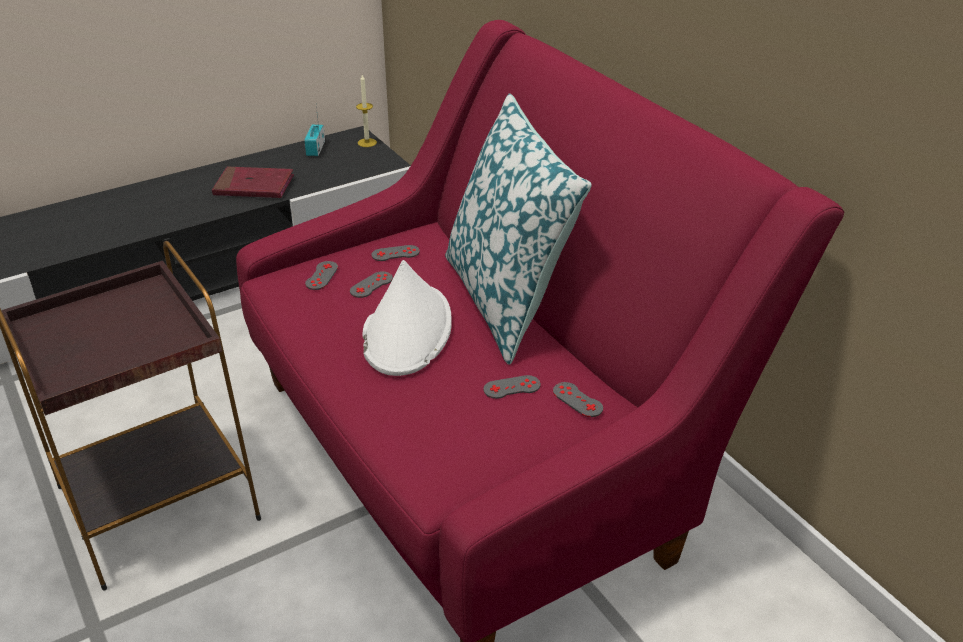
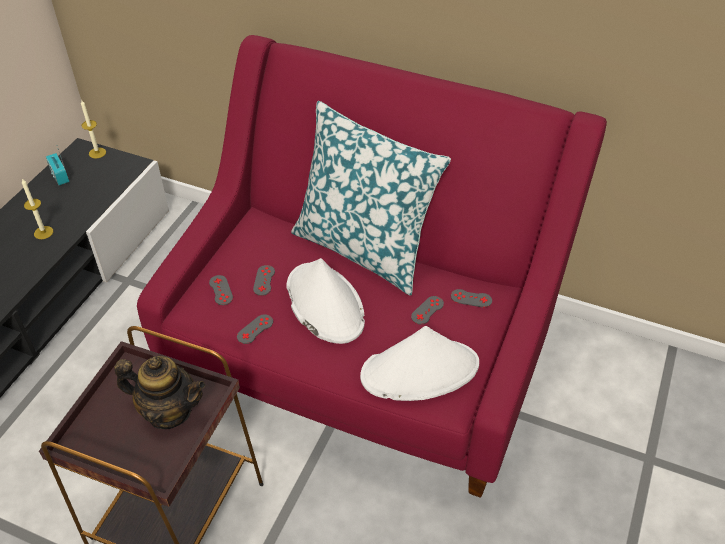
camera: 35 degrees left, 10 degrees up
red book [212,167,294,198] -> candle [22,179,53,239]
grey game controller [371,245,420,261] -> grey game controller moved to [237,314,273,344]
none -> teapot [114,356,205,429]
none -> white hat [360,326,479,401]

